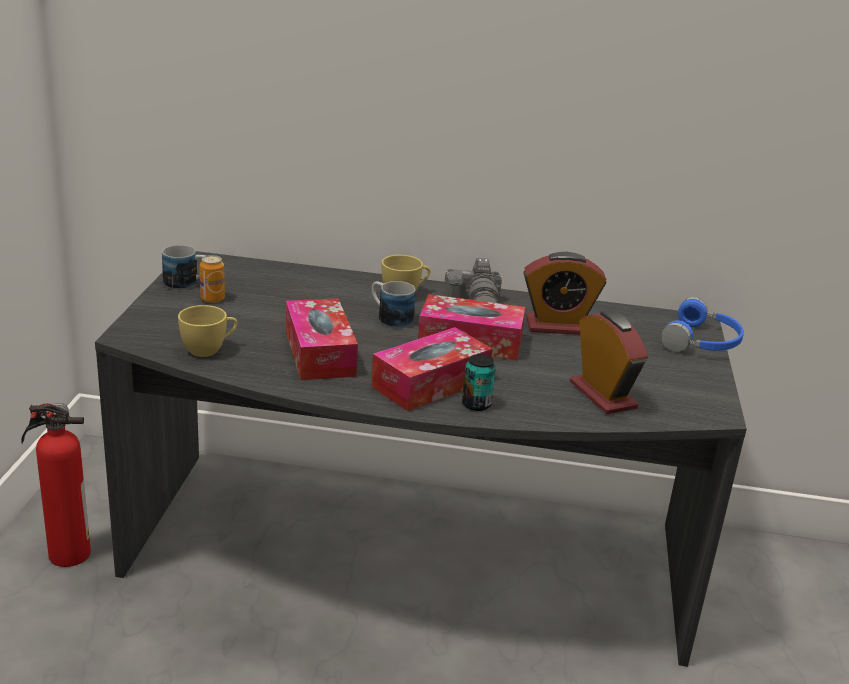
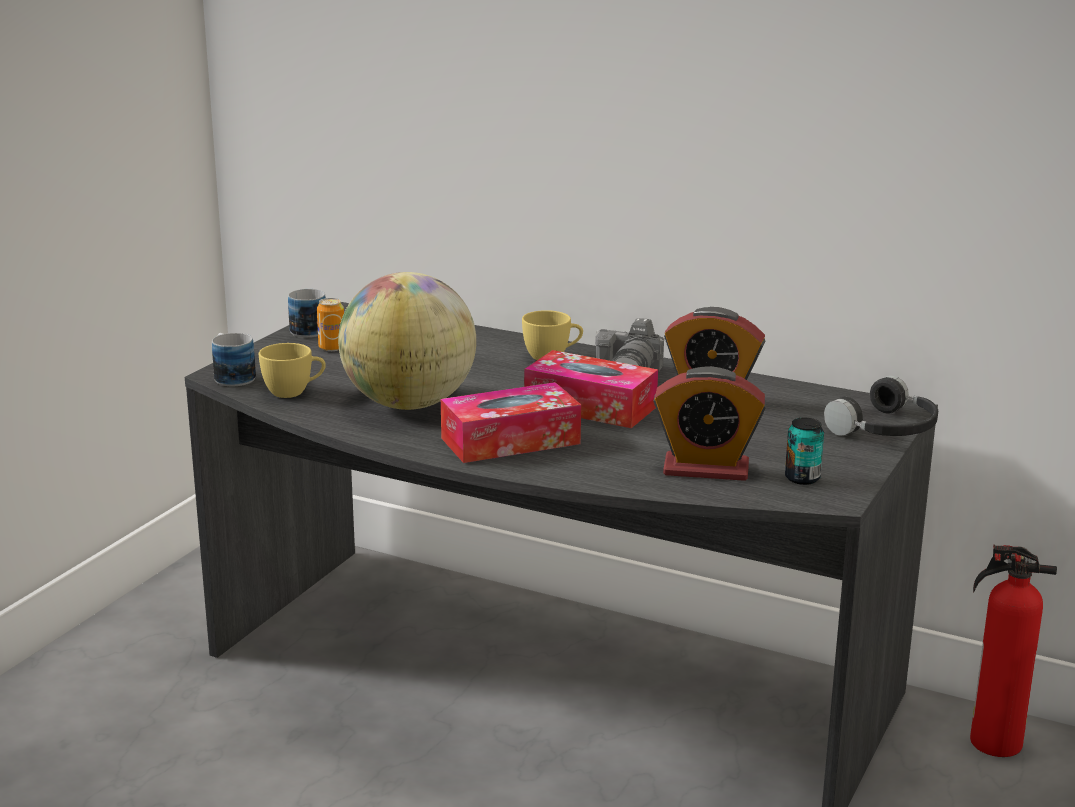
camera: 20 degrees right, 5 degrees down
fire extinguisher [21,403,91,567] -> fire extinguisher moved to [970,544,1057,757]
tissue box [286,298,358,380] -> globe [338,272,476,410]
mug [372,281,416,328] -> mug moved to [212,333,256,386]
can [462,354,496,411] -> can moved to [785,418,824,485]
alarm clock [570,310,648,414] -> alarm clock turned 105 degrees clockwise [653,366,766,481]
blue headphones [661,297,744,352] -> black headphones [824,376,938,436]

